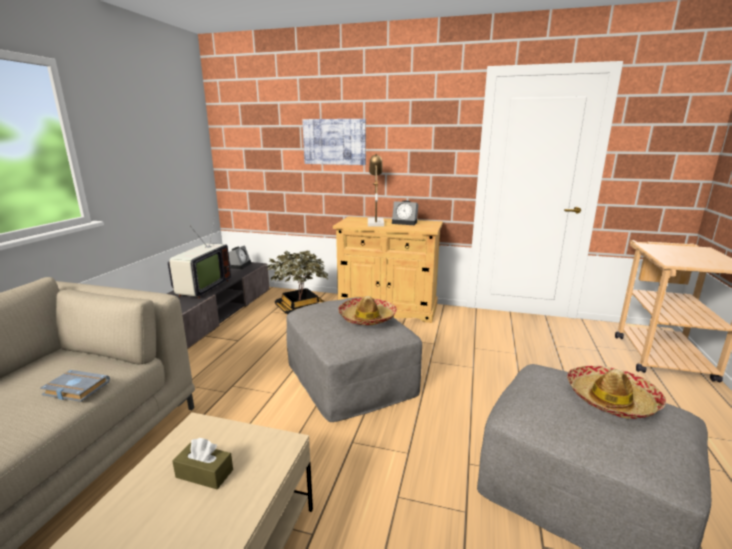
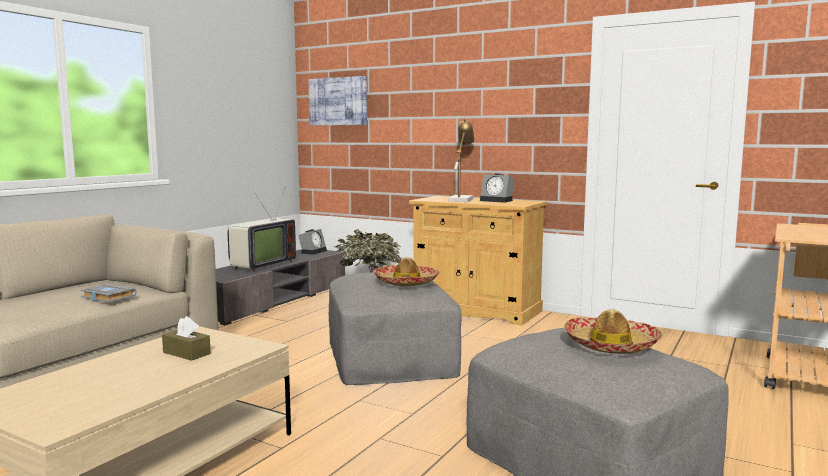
camera: 15 degrees right, 10 degrees down
picture [302,119,366,165] -> picture moved to [309,76,367,126]

